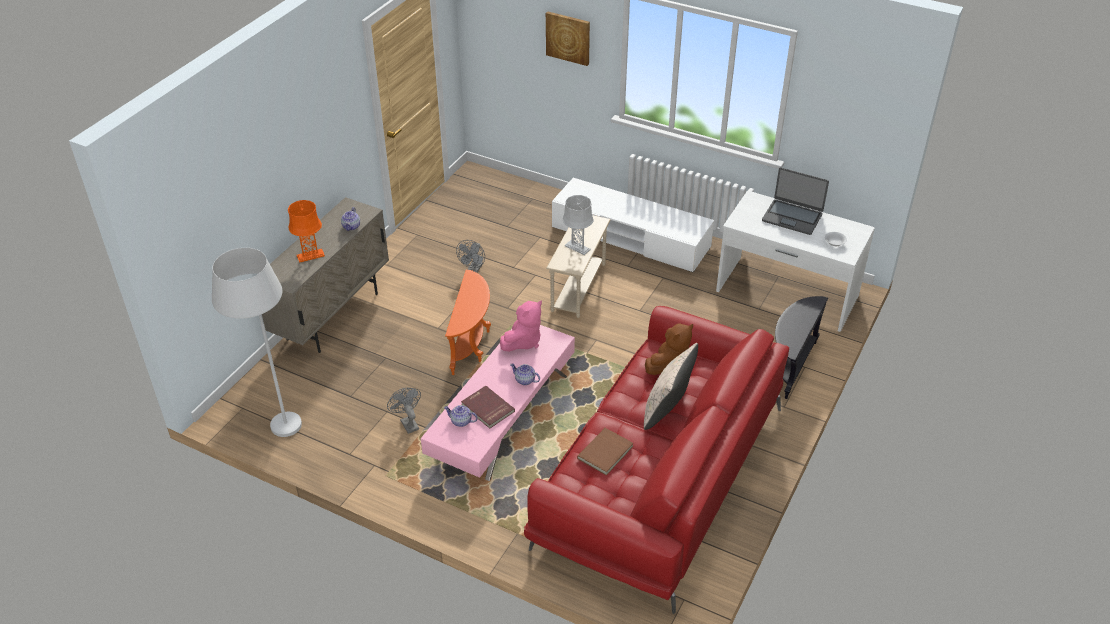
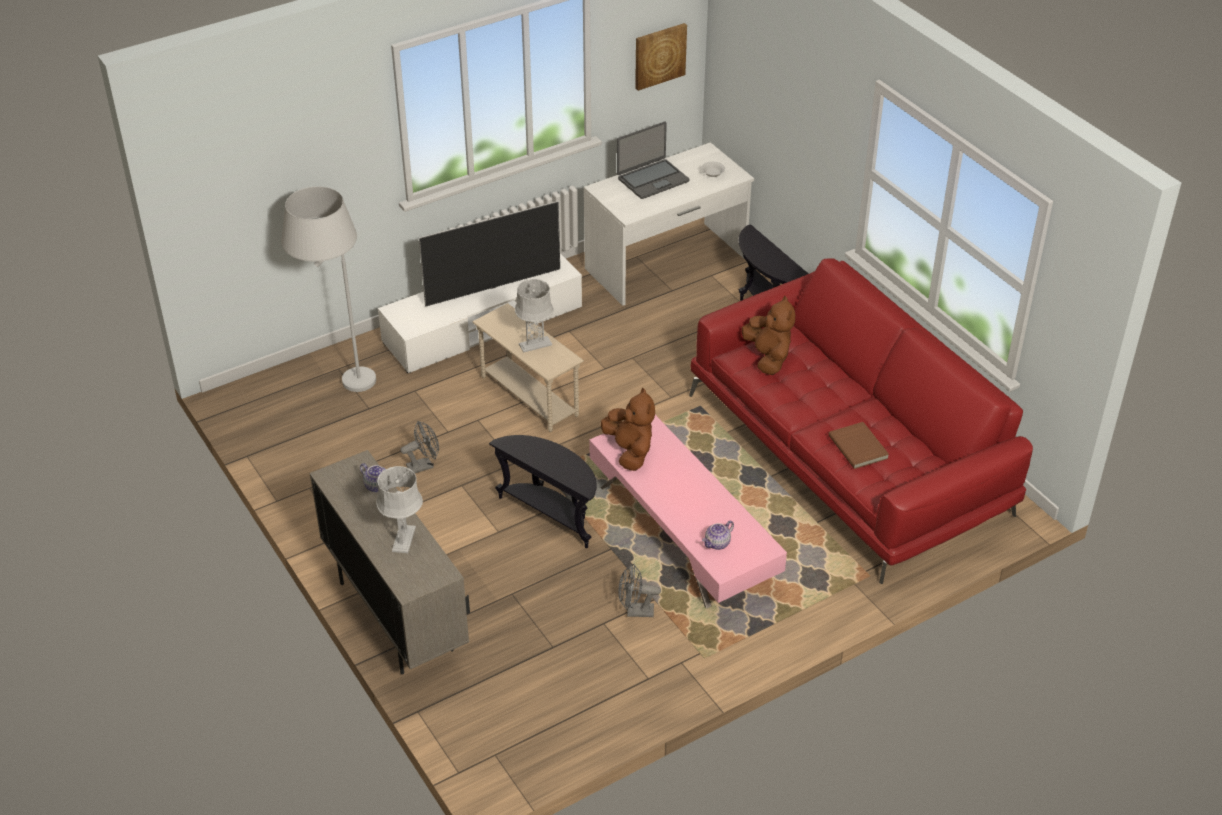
camera: 60 degrees left, 0 degrees up
white floor lamp [212,248,302,437] -> white floor lamp moved to [281,186,376,392]
orange table lamp [288,200,325,263] -> grey table lamp [376,466,423,553]
orange side table [445,270,491,375] -> black side table [489,435,597,548]
grey fan [456,240,485,273] -> grey fan turned 75 degrees counterclockwise [400,421,439,473]
red book [461,386,515,429] -> none
pink plush toy [500,301,542,352] -> brown plush toy [601,388,655,471]
teapot [510,363,540,385] -> none
picture [546,11,590,66] -> picture moved to [635,23,687,91]
beige pillow [644,343,698,430] -> none
none -> television [419,201,560,306]

